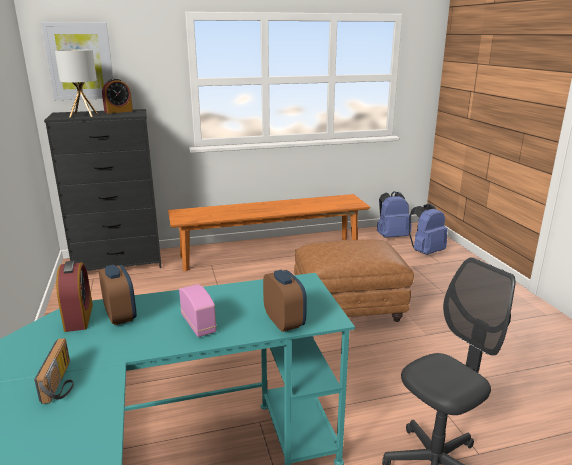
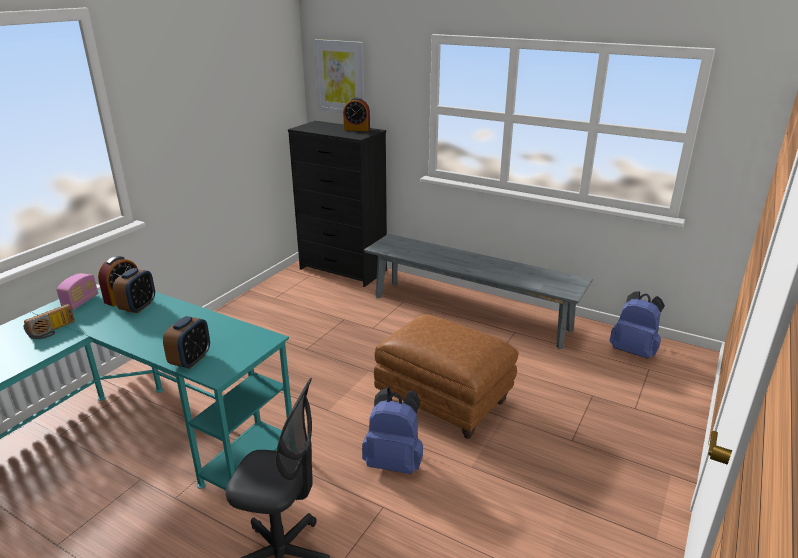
camera: 45 degrees right, 5 degrees up
table lamp [55,50,98,117] -> none
orange bench [168,194,370,271] -> grey bench [364,234,593,349]
radio [179,284,217,337] -> radio moved to [56,273,98,310]
blue backpack [409,204,448,255] -> blue backpack moved to [362,387,423,474]

